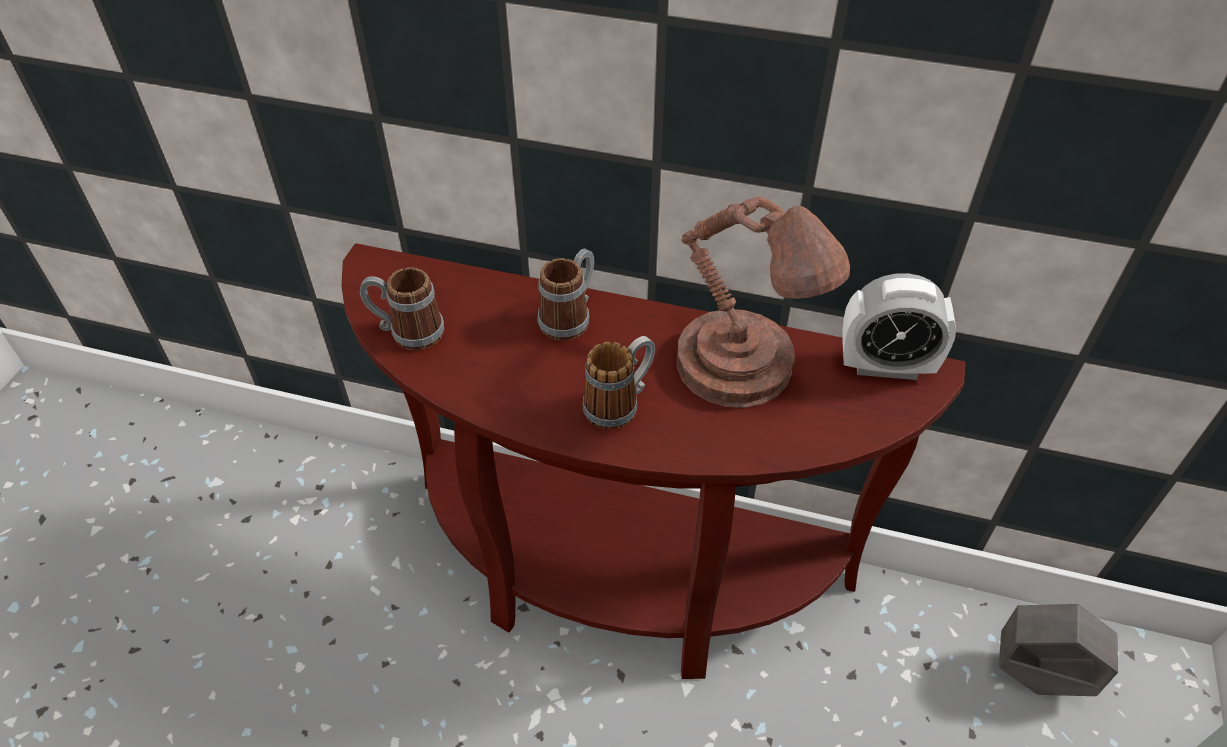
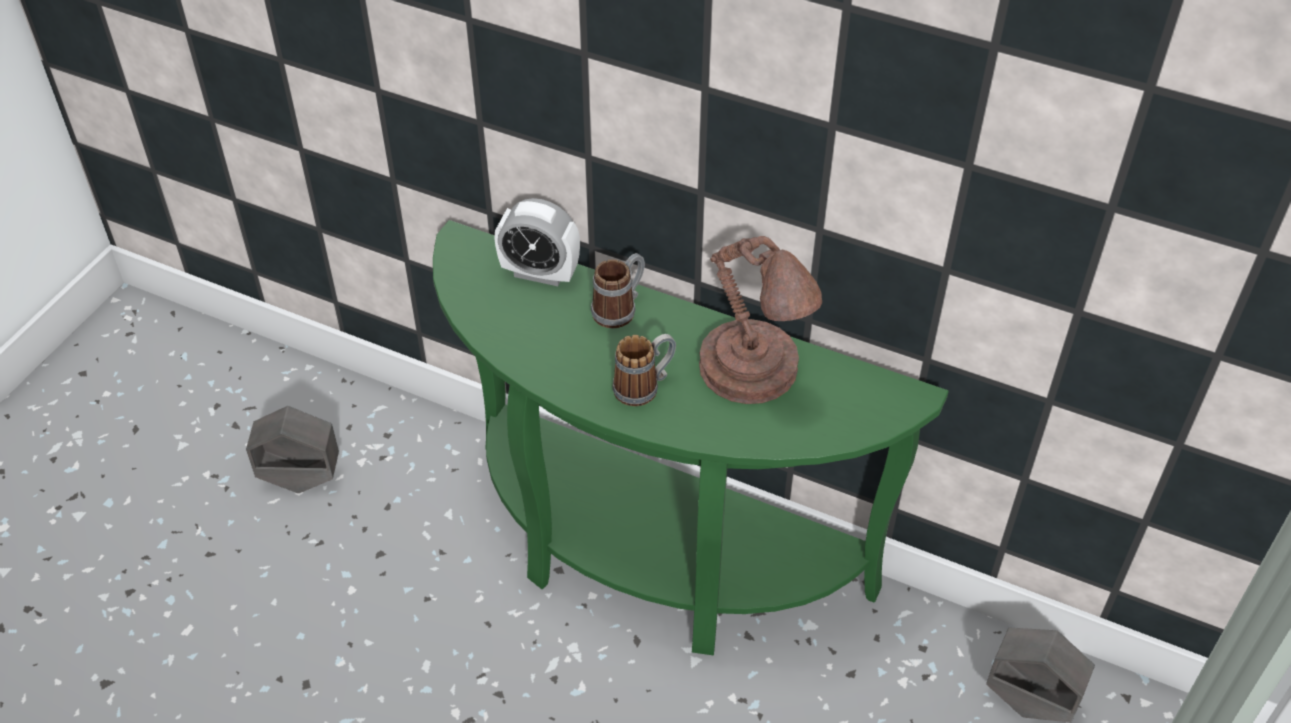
camera: 10 degrees right, 0 degrees up
brown console table [341,243,965,679] -> green console table [433,220,949,655]
mug [360,267,444,350] -> none
alarm clock [842,273,956,380] -> alarm clock moved to [494,198,580,286]
none -> grey planter [246,406,339,493]

